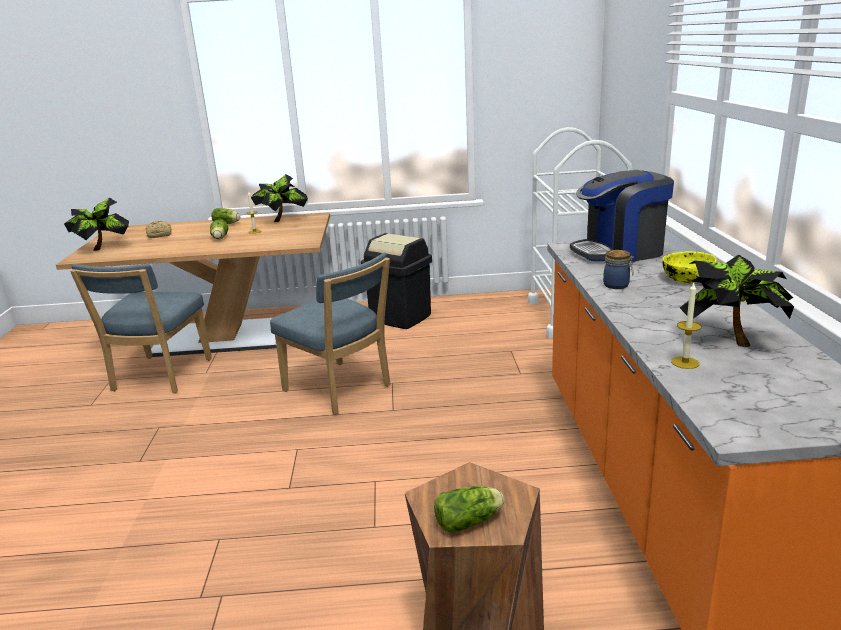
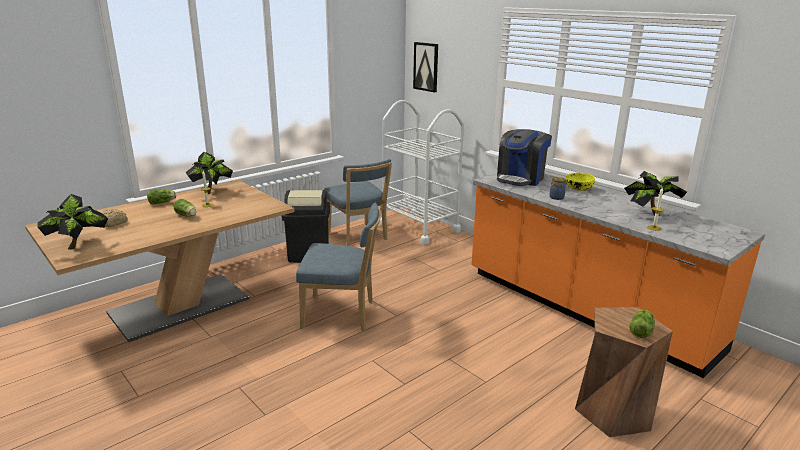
camera: 40 degrees left, 0 degrees up
blue chair [70,264,212,393] -> blue chair moved to [324,159,392,246]
none -> picture [413,42,438,92]

